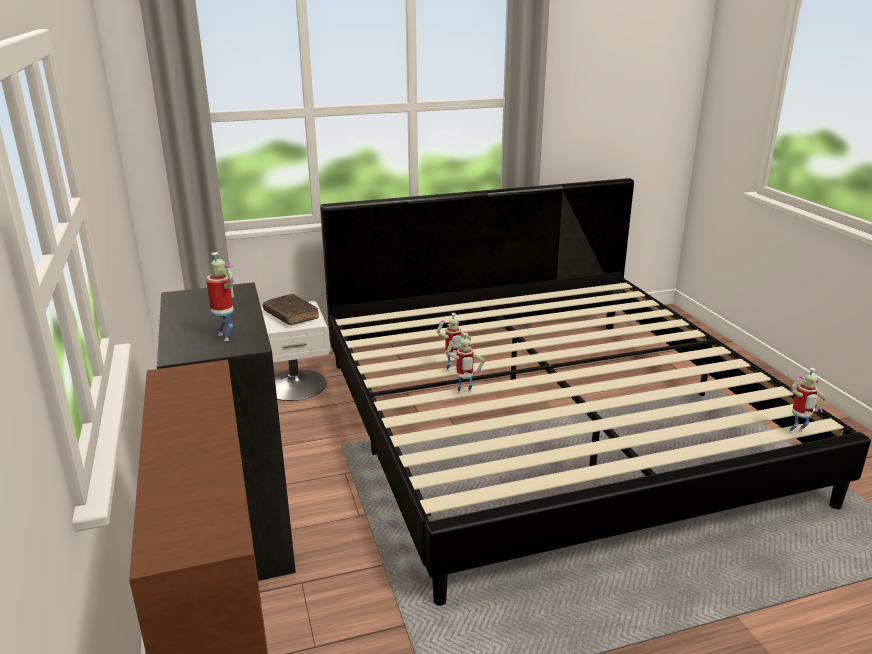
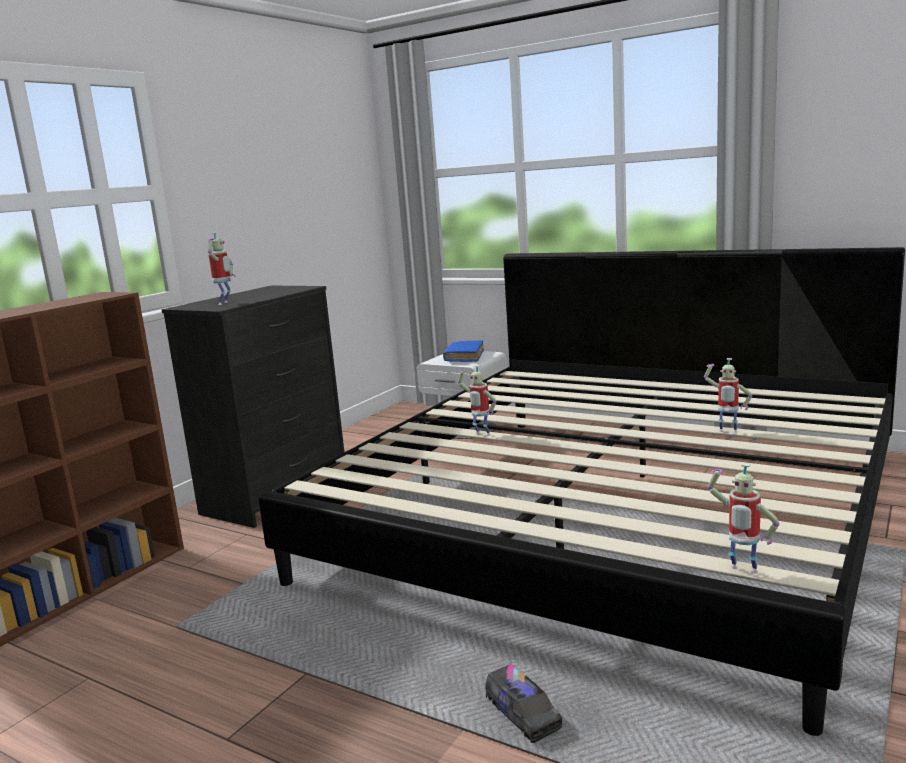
camera: 50 degrees right, 10 degrees down
brown book [263,294,319,325] -> blue book [443,340,484,362]
toy robot [437,313,471,372] -> toy robot moved to [704,358,752,433]
none -> toy truck [485,664,563,743]

